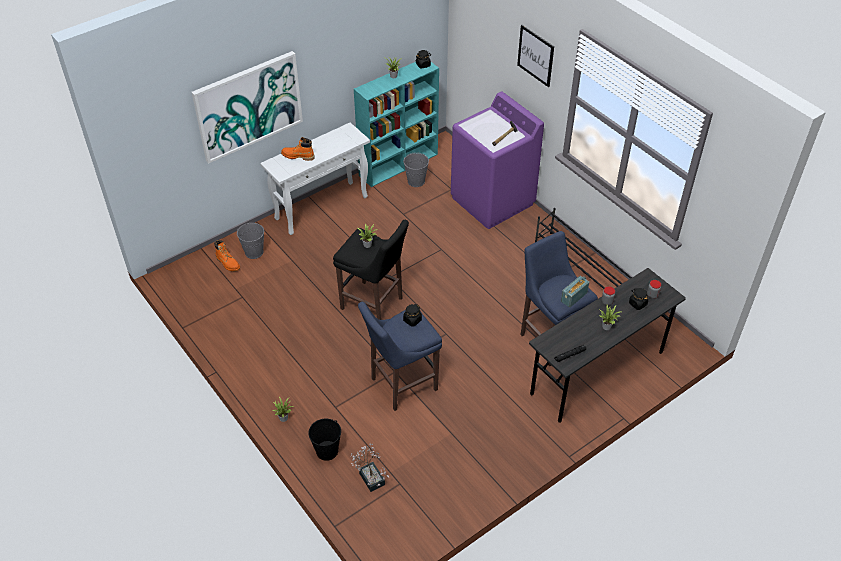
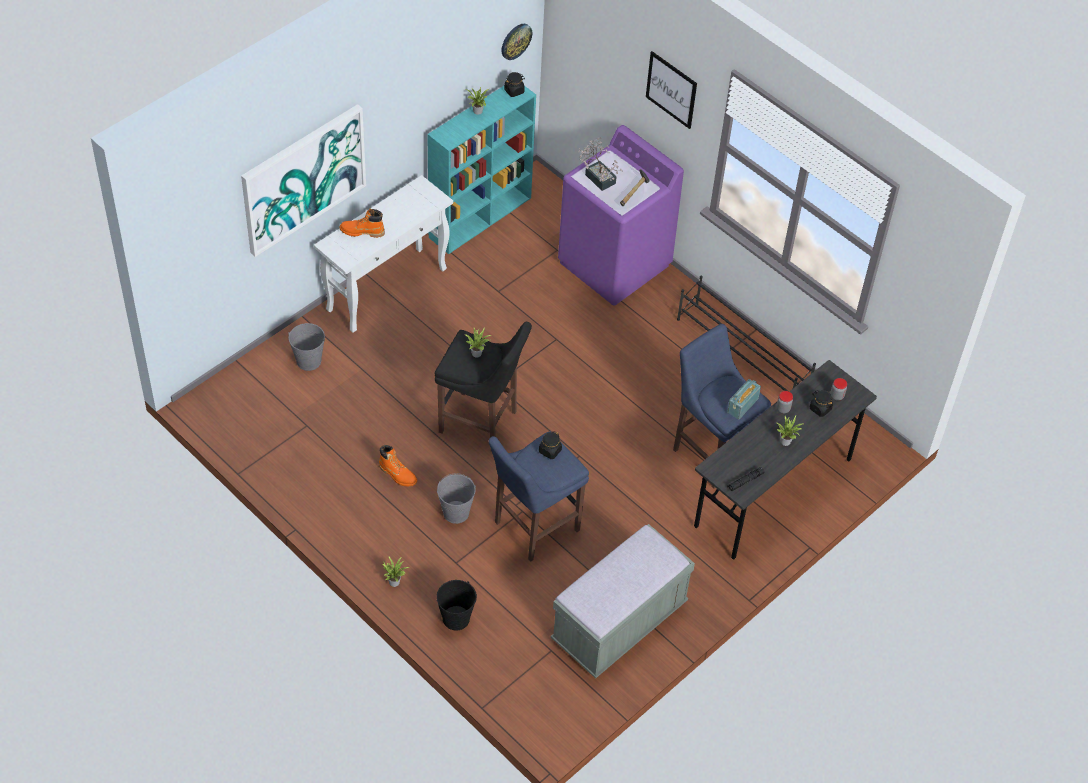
camera: 10 degrees left, 5 degrees up
orange boot [214,240,240,271] -> orange boot moved to [379,445,417,487]
potted plant [350,444,389,492] -> potted plant moved to [579,137,623,191]
grey bucket [403,152,429,187] -> grey bucket moved to [437,473,476,524]
none -> wall clock [501,24,532,60]
none -> grey bench [551,524,695,679]

